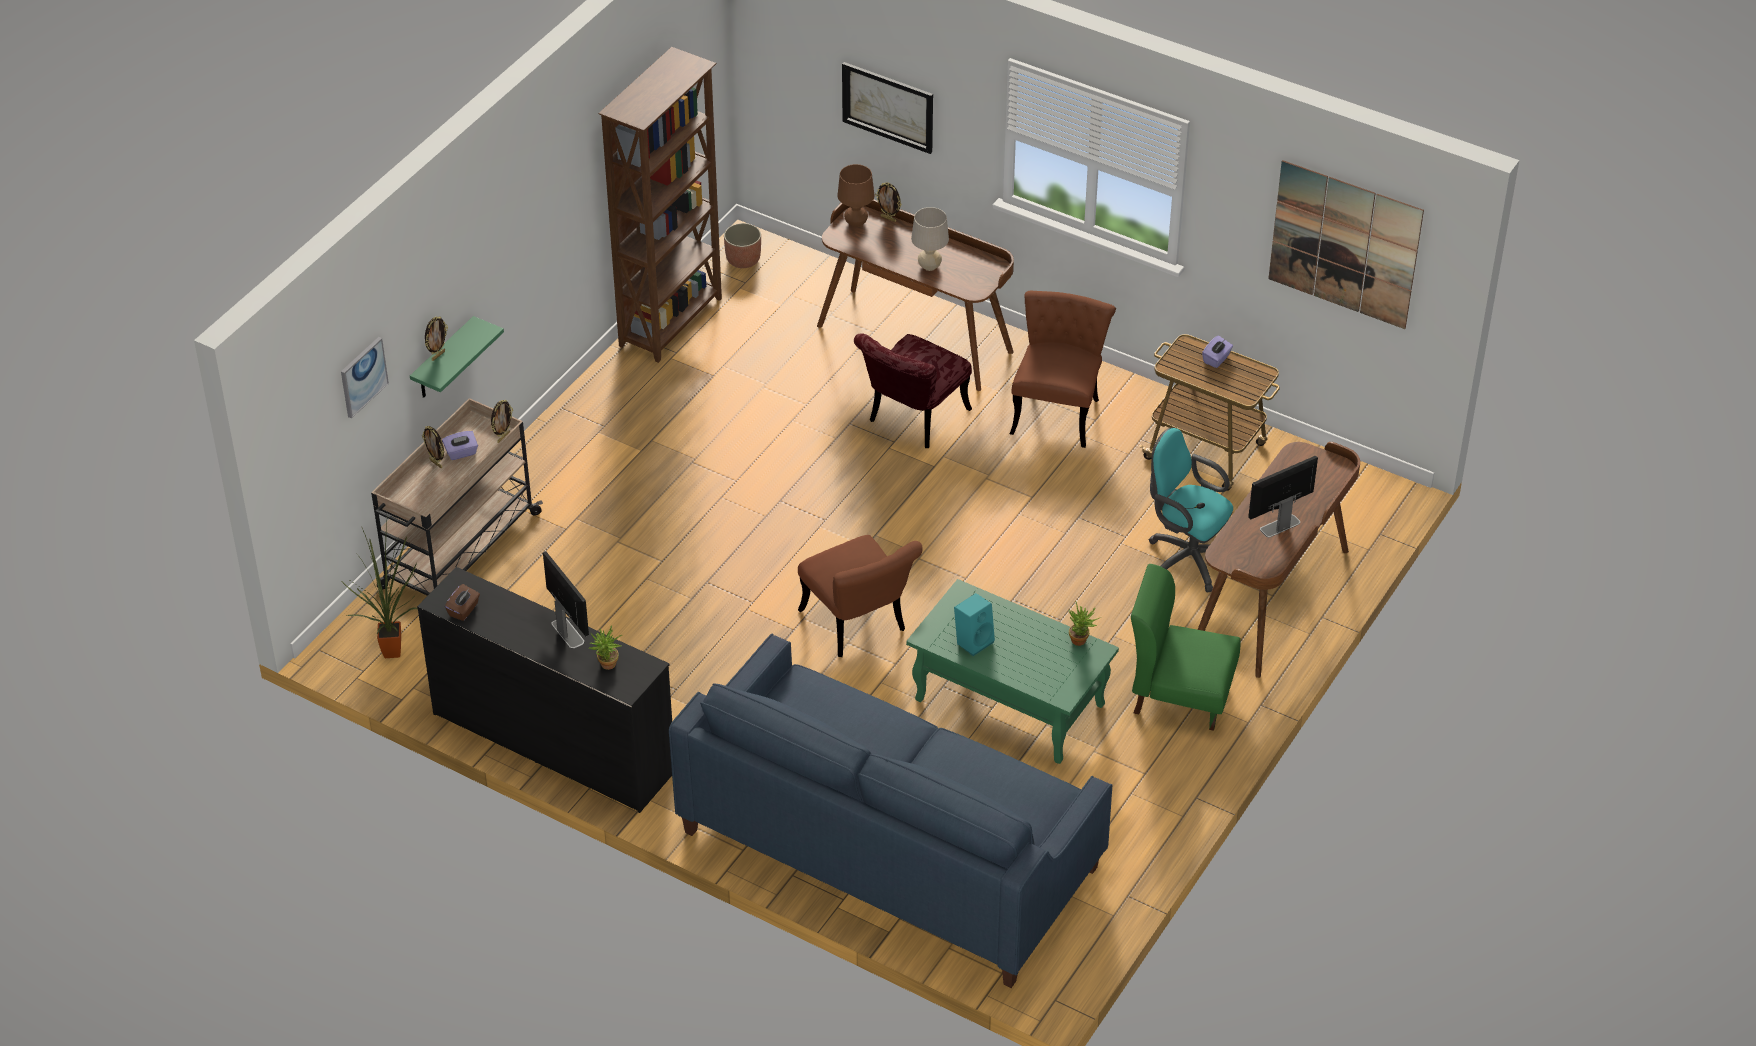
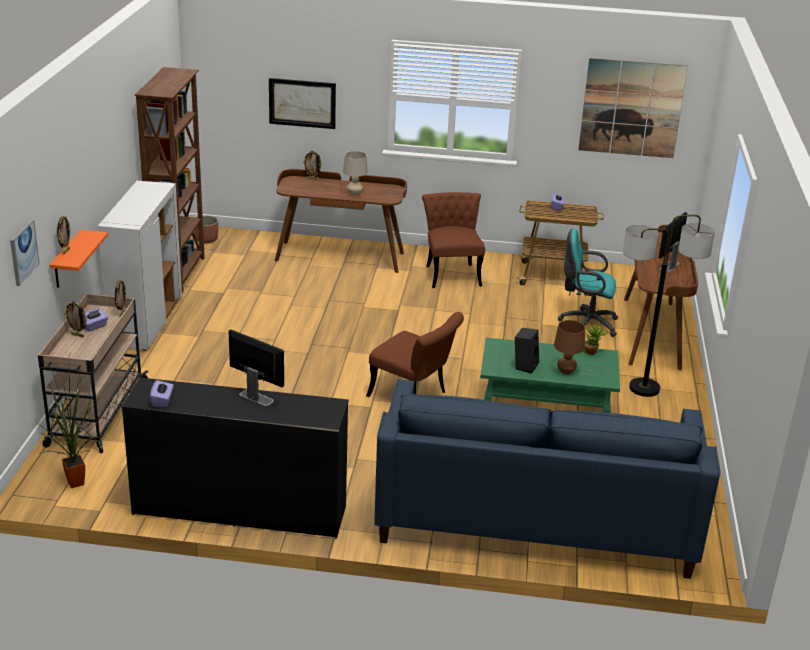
camera: 25 degrees left, 15 degrees down
green shelf [410,316,504,398] -> orange shelf [49,230,108,288]
brown tissue box [445,584,480,621] -> purple tissue box [150,380,173,407]
potted plant [589,625,622,670] -> none
brown table lamp [837,164,874,227] -> brown table lamp moved to [554,320,585,374]
red chair [854,333,972,448] -> none
turquoise speaker [954,593,995,656] -> black speaker [515,328,539,373]
green chair [1131,564,1241,731] -> floor lamp [623,215,715,397]
none -> white cabinet [98,181,182,351]

